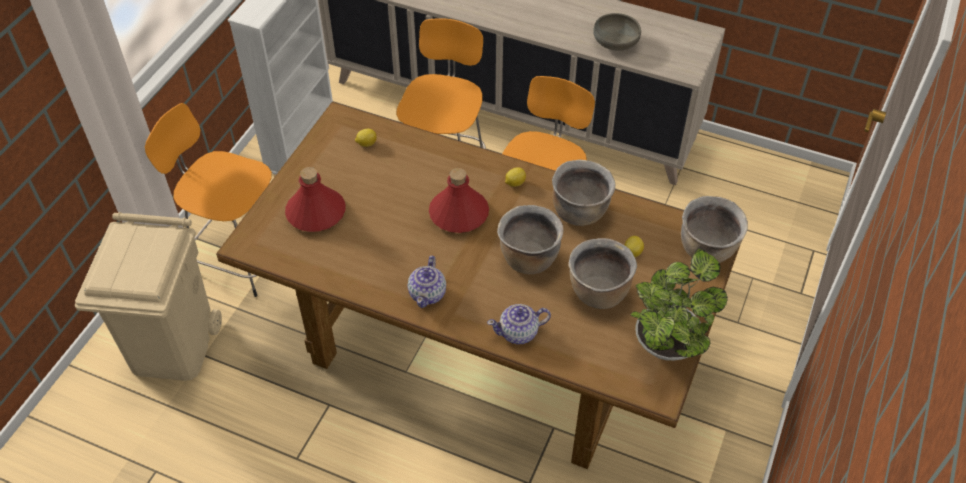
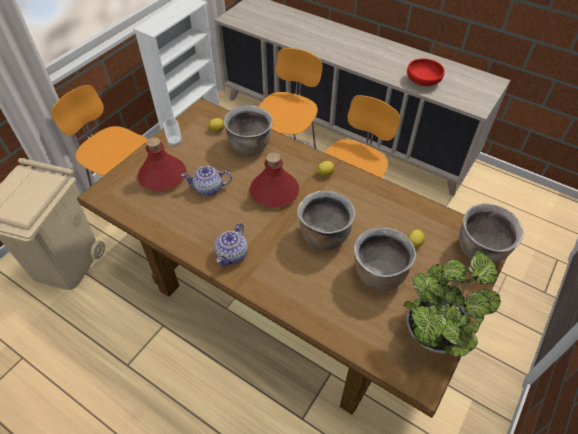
camera: 10 degrees right, 0 degrees up
teapot [487,304,551,344] -> teapot moved to [181,166,232,196]
brown cooking pot [552,160,615,226] -> brown cooking pot moved to [224,105,273,155]
grey bowl [593,13,641,51] -> red bowl [407,58,445,86]
none -> cup [163,118,182,146]

